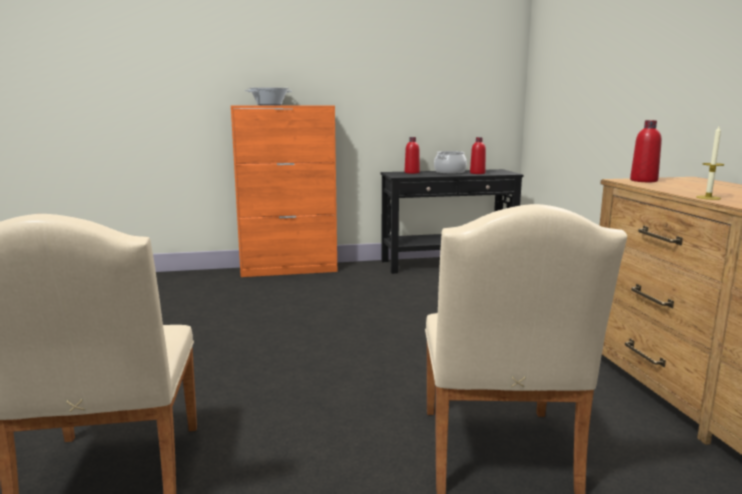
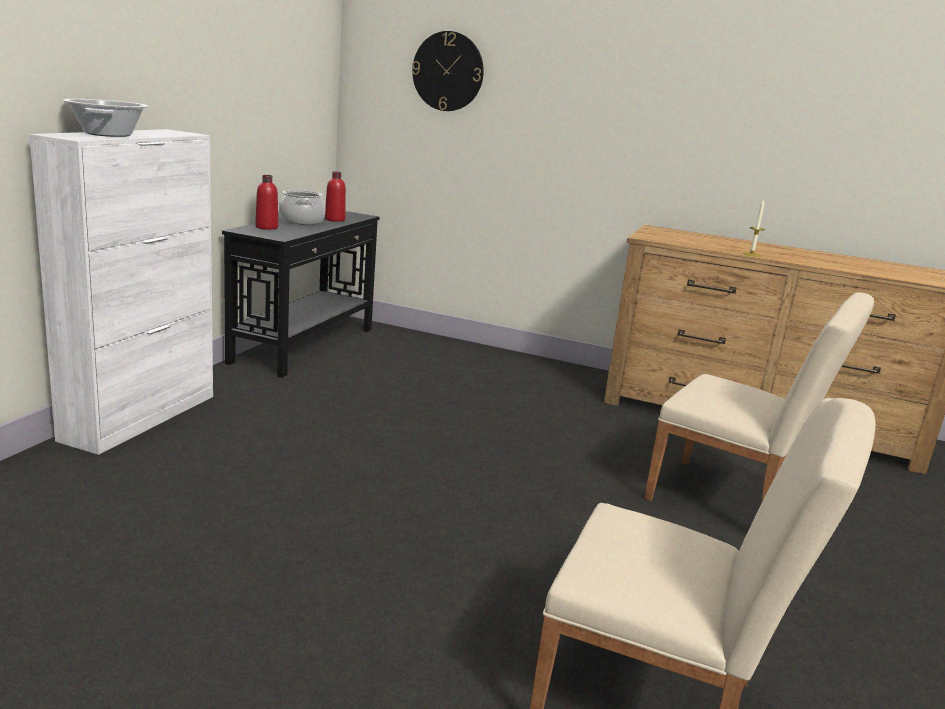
camera: 60 degrees left, 5 degrees up
orange cabinet [231,106,337,277] -> white cabinet [29,129,213,455]
red bottle [630,120,662,182] -> none
none -> wall clock [412,31,484,111]

